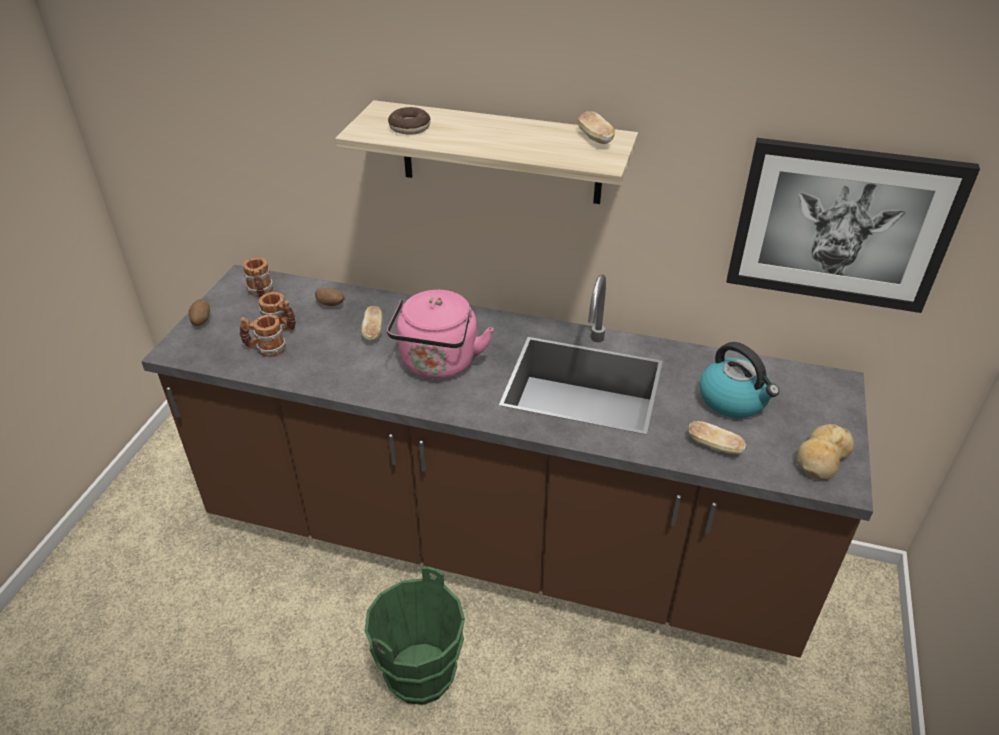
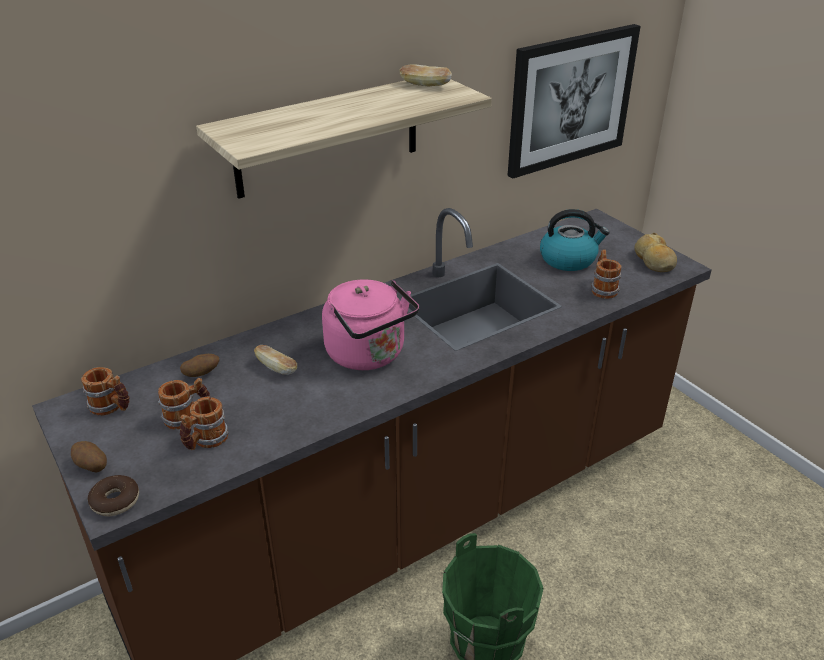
camera: 50 degrees left, 5 degrees down
donut [388,107,430,135] -> donut moved to [88,475,139,516]
bread [688,421,746,454] -> mug [591,250,621,299]

